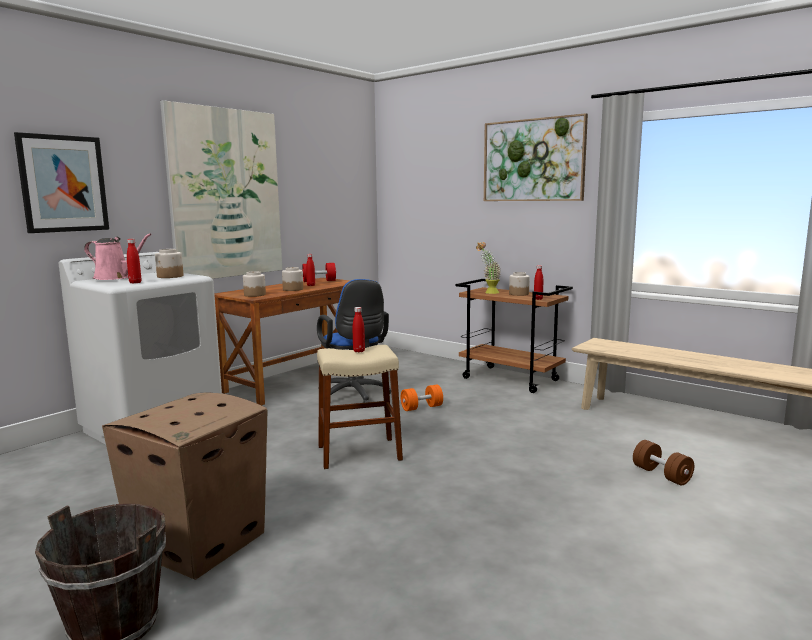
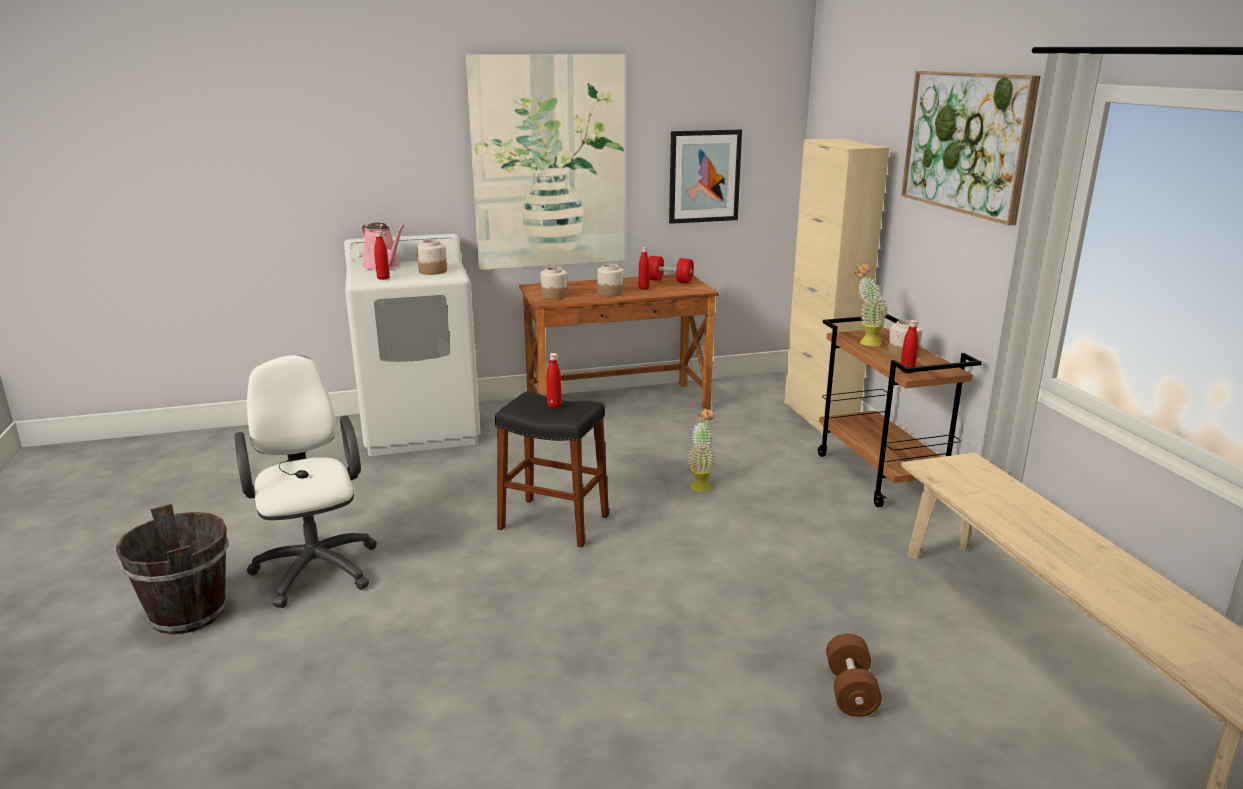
camera: 35 degrees right, 10 degrees up
picture [14,132,109,233] -> picture moved to [669,129,742,224]
cardboard box [102,393,268,580] -> white office chair [234,355,377,608]
blue office chair [317,279,391,403] -> none
beige stool [317,345,403,469] -> black stool [495,391,609,547]
orange dumbbell [401,384,443,411] -> potted plant [688,408,715,492]
none -> beige cabinet [784,139,889,435]

